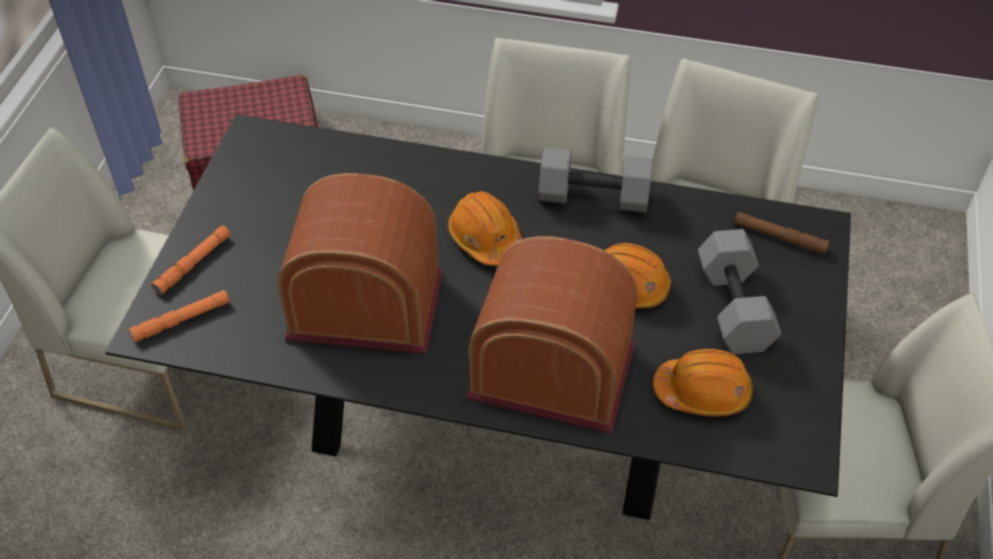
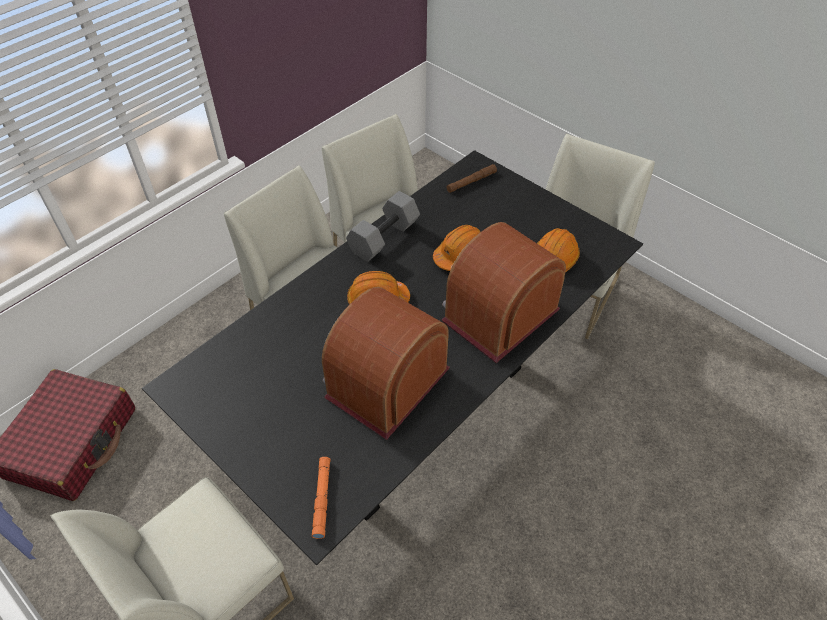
camera: 60 degrees left, 0 degrees up
orange flashlight [151,225,231,295] -> none
grey dumbbell [698,229,781,354] -> none

